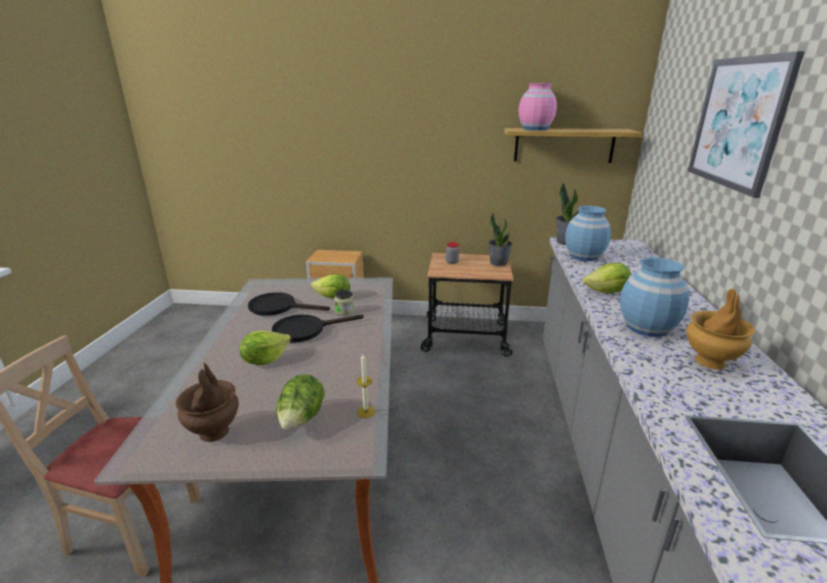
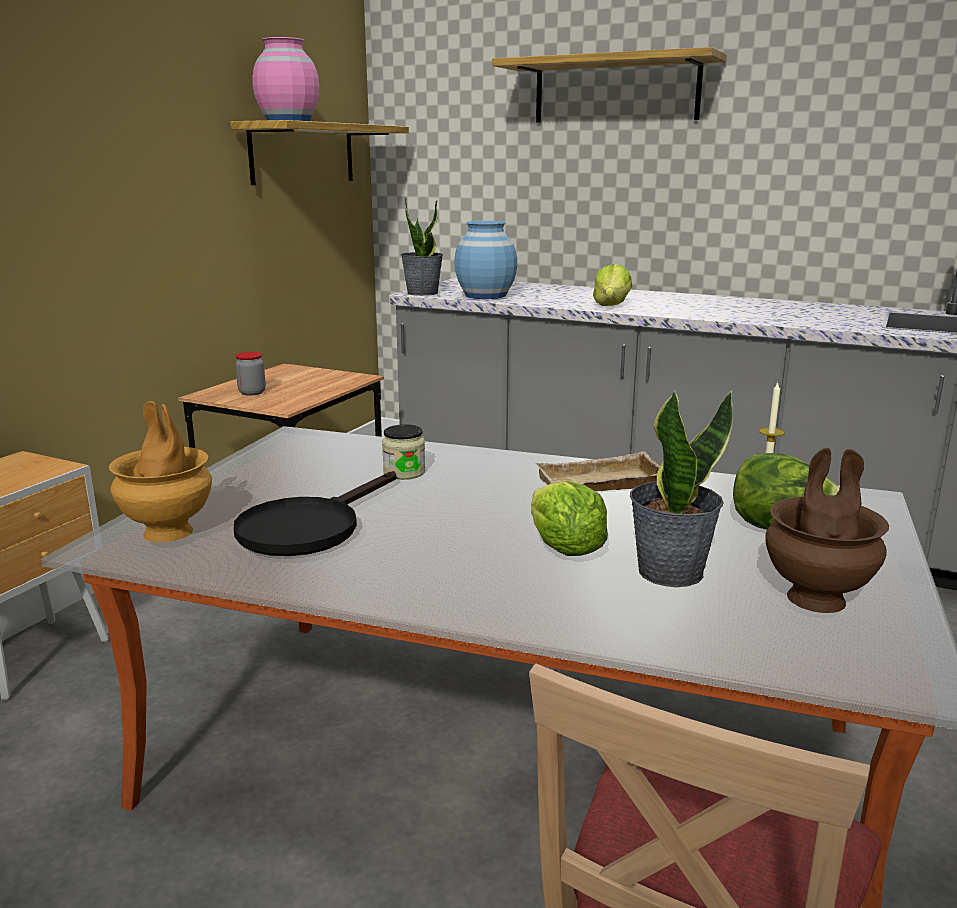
camera: 70 degrees left, 5 degrees down
black frying pan [272,315,364,343] -> none
lettuce [311,274,350,298] -> none
potted plant [489,213,512,266] -> potted plant moved to [630,390,733,587]
blue vase [620,257,689,337] -> none
brown vase [686,289,755,369] -> brown vase moved to [109,401,212,543]
picture [688,51,805,198] -> shelf [492,47,727,123]
none -> beige tray [535,451,660,491]

